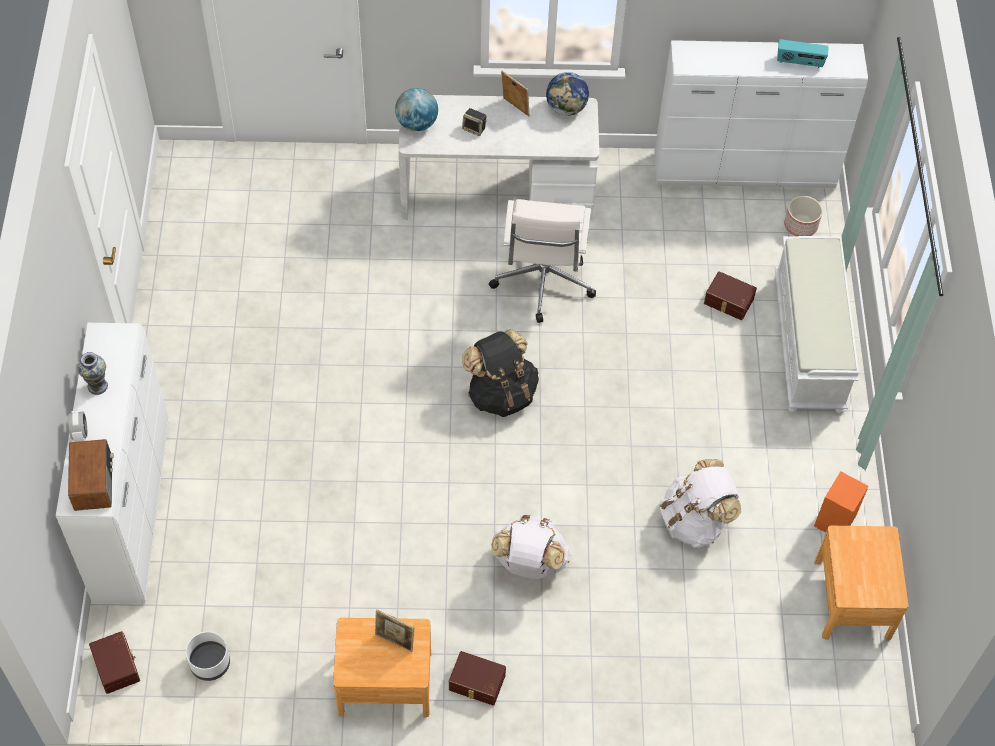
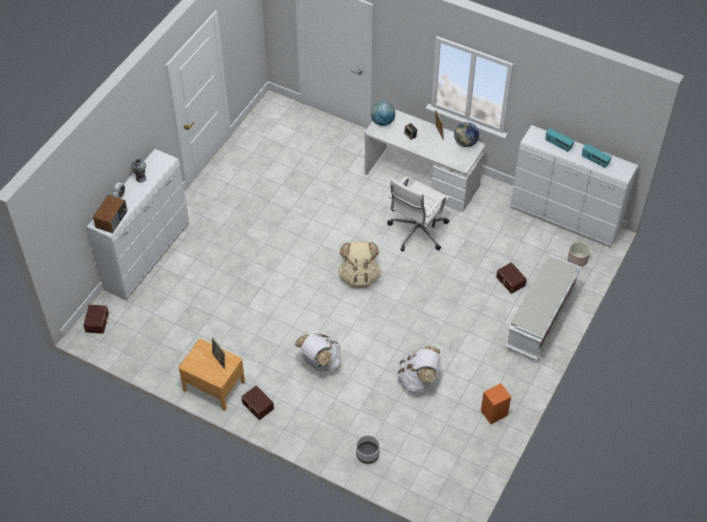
camera: 30 degrees right, 5 degrees down
white planter [186,631,230,681] -> white planter moved to [356,435,380,464]
black backpack [462,329,539,417] -> beige backpack [338,241,381,289]
brown nightstand [815,526,908,640] -> none
none -> radio [546,128,575,152]

